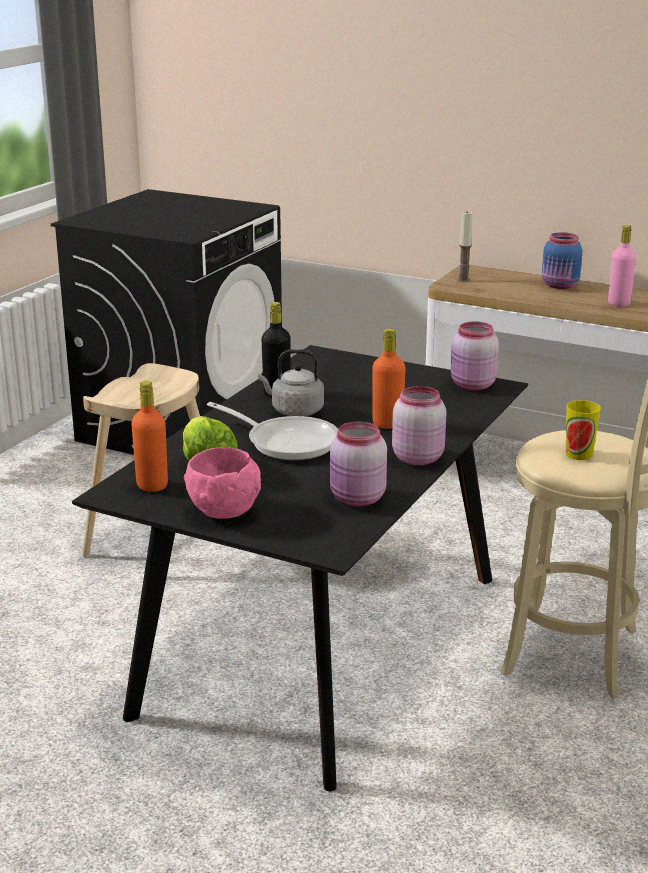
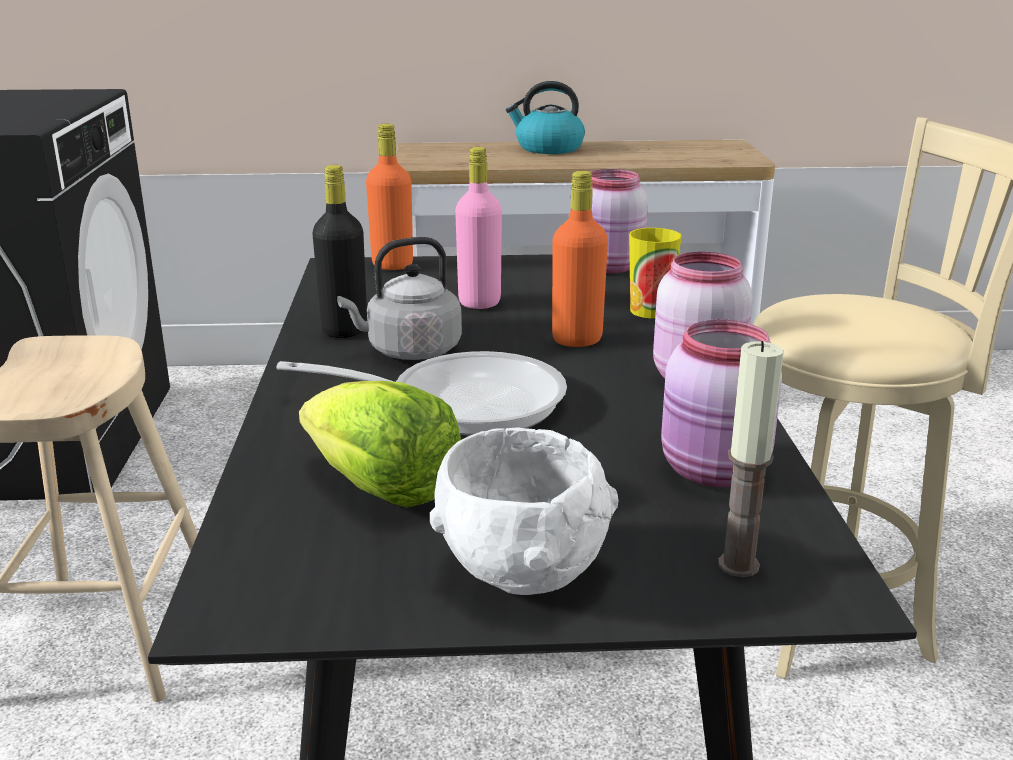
camera: 30 degrees left, 0 degrees up
orange bottle [131,381,168,492] -> orange bottle moved to [366,124,413,270]
pink bowl [184,447,261,519] -> white bowl [430,427,618,595]
candle [458,212,473,282] -> candle moved to [718,341,784,577]
blue jar [542,232,583,289] -> kettle [506,81,585,154]
cup [566,400,601,460] -> cup moved to [629,228,682,318]
pink bottle [608,225,636,307] -> pink bottle moved to [455,147,502,309]

